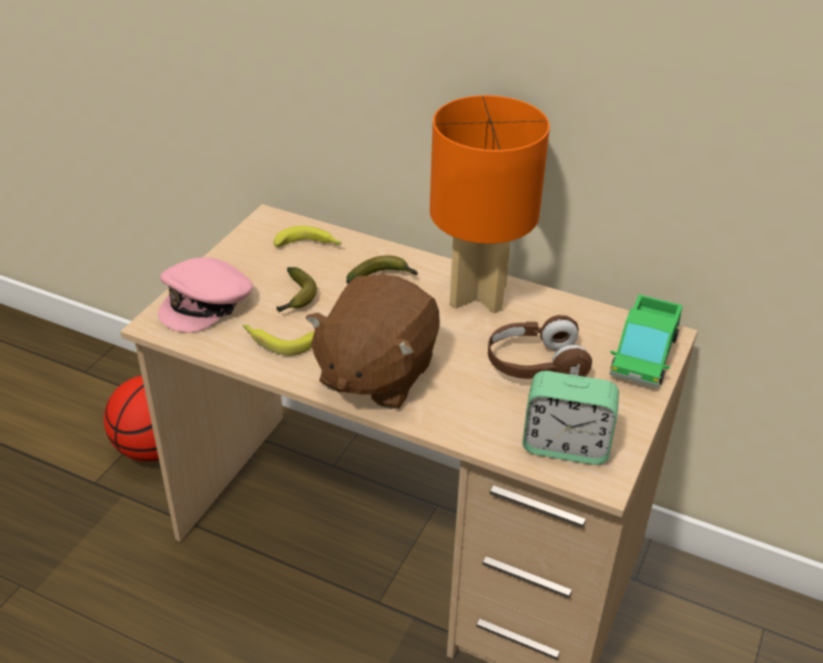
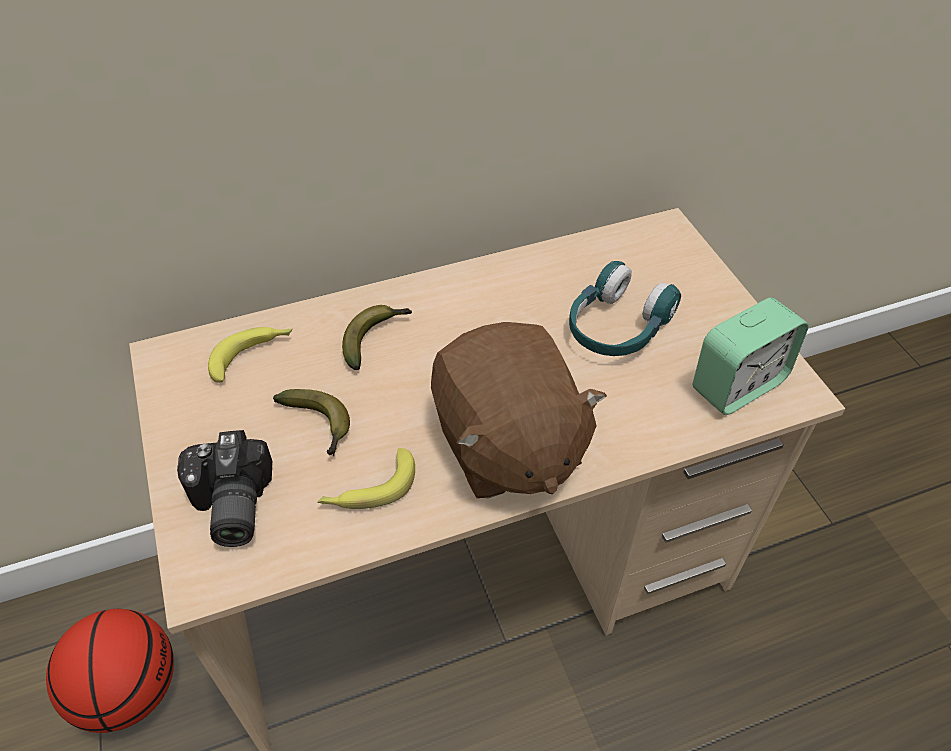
camera: 45 degrees left, 10 degrees up
pink cap [158,257,253,333] -> camera [177,430,272,547]
orange table lamp [430,95,550,313] -> none
brown headphones [488,315,592,379] -> turquoise headphones [569,261,681,356]
toy truck [609,294,683,388] -> none

